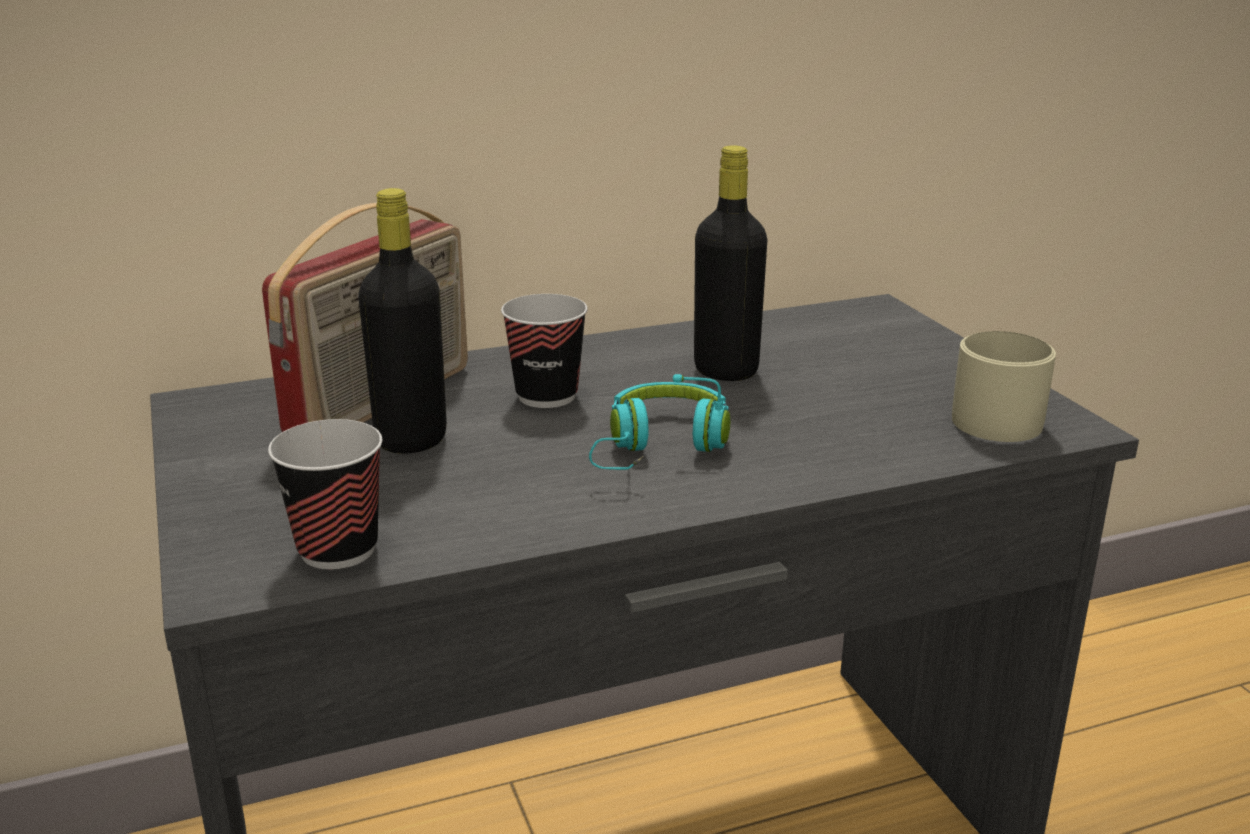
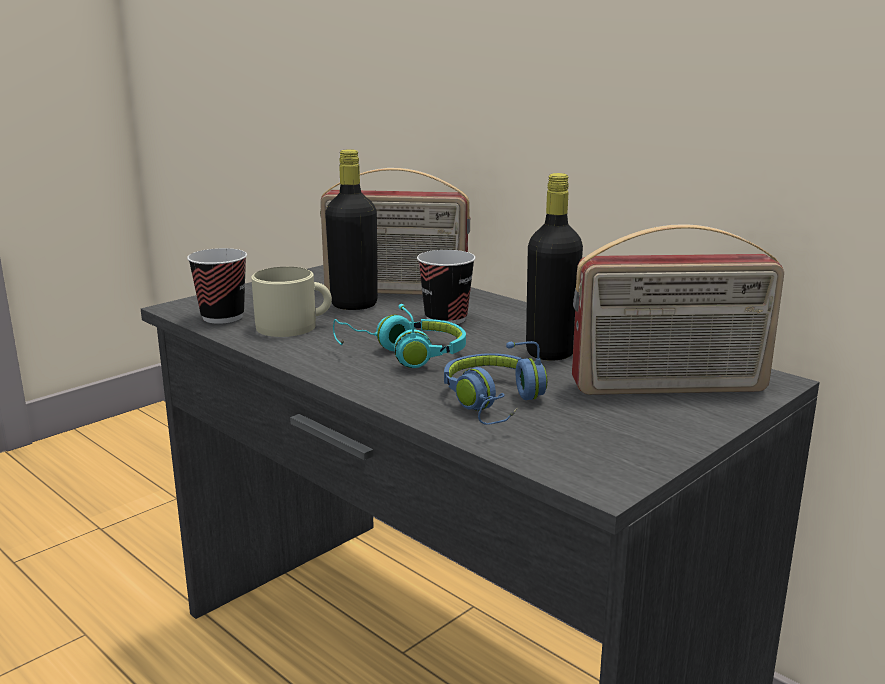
camera: 65 degrees right, 5 degrees down
beige mug [952,331,1056,442] -> beige mug moved to [251,267,332,337]
none -> blue headphones [444,341,547,425]
none -> radio [572,224,784,395]

